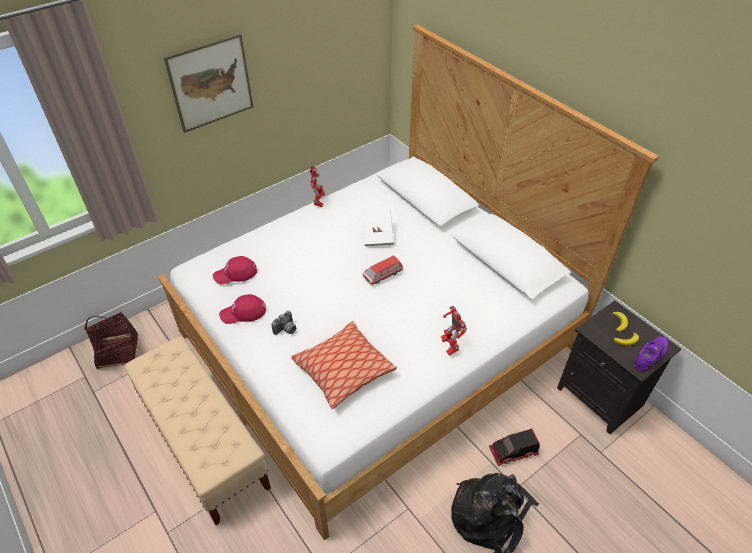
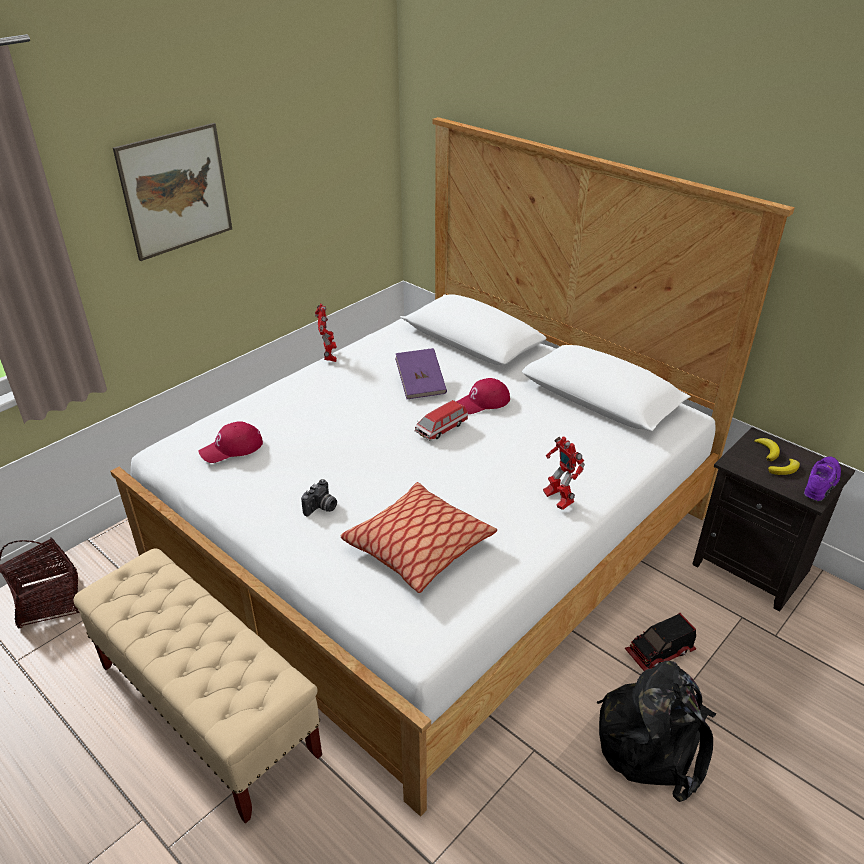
camera: 10 degrees left, 10 degrees down
red cap [219,294,266,324] -> red cap moved to [456,378,510,414]
white book [361,209,394,247] -> purple book [395,348,447,399]

